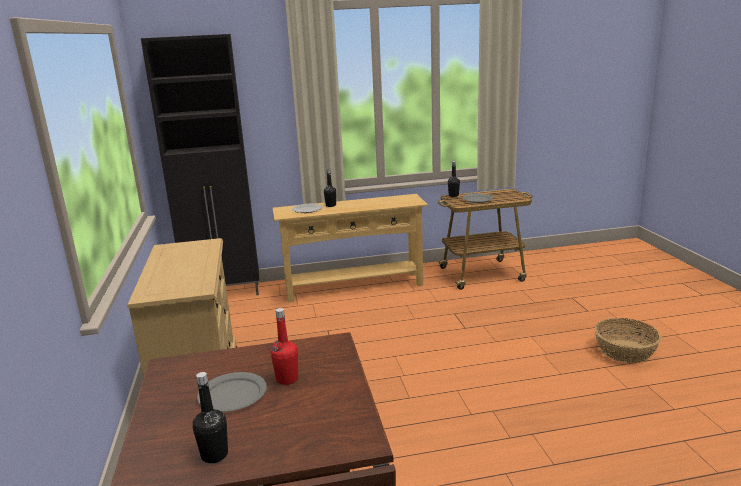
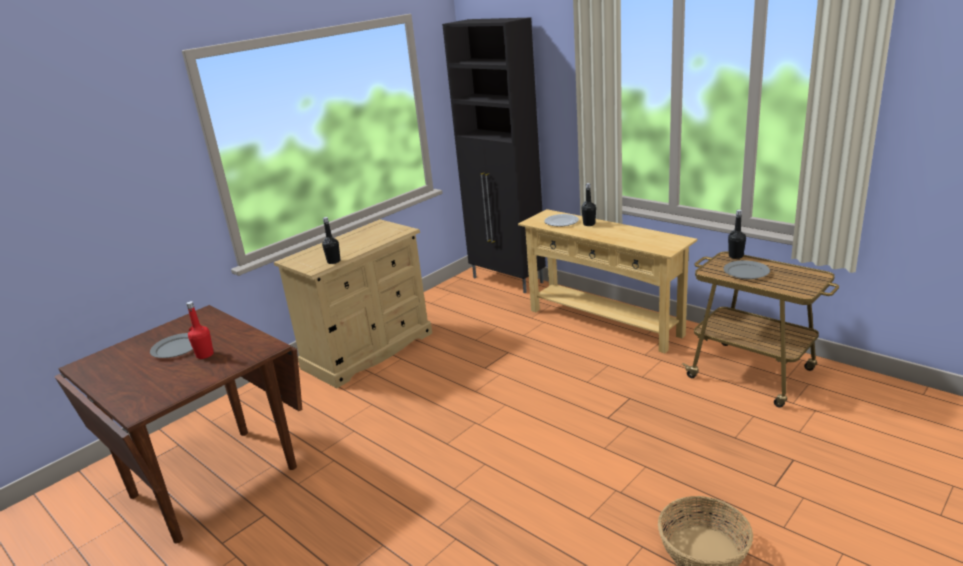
camera: 55 degrees right, 5 degrees up
black bottle [193,372,228,463] -> black bottle moved to [322,217,340,264]

